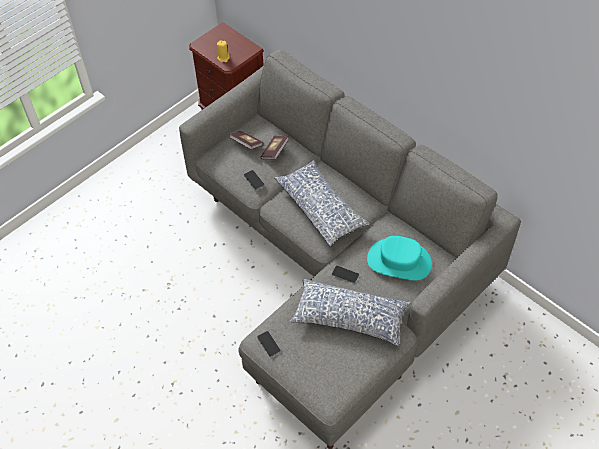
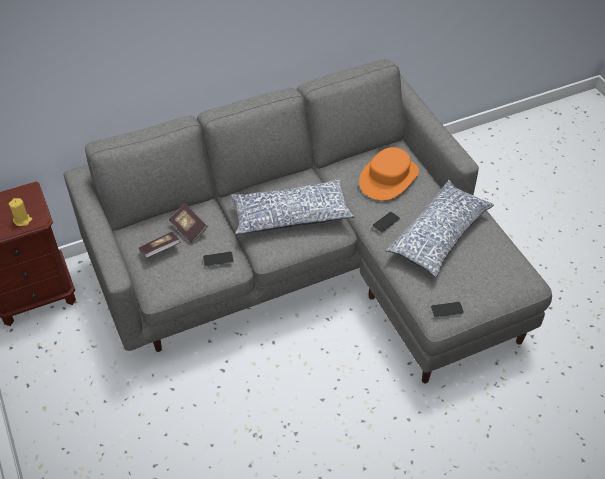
camera: 70 degrees left, 5 degrees down
turquoise hat [367,236,432,281] -> orange hat [359,147,419,201]

